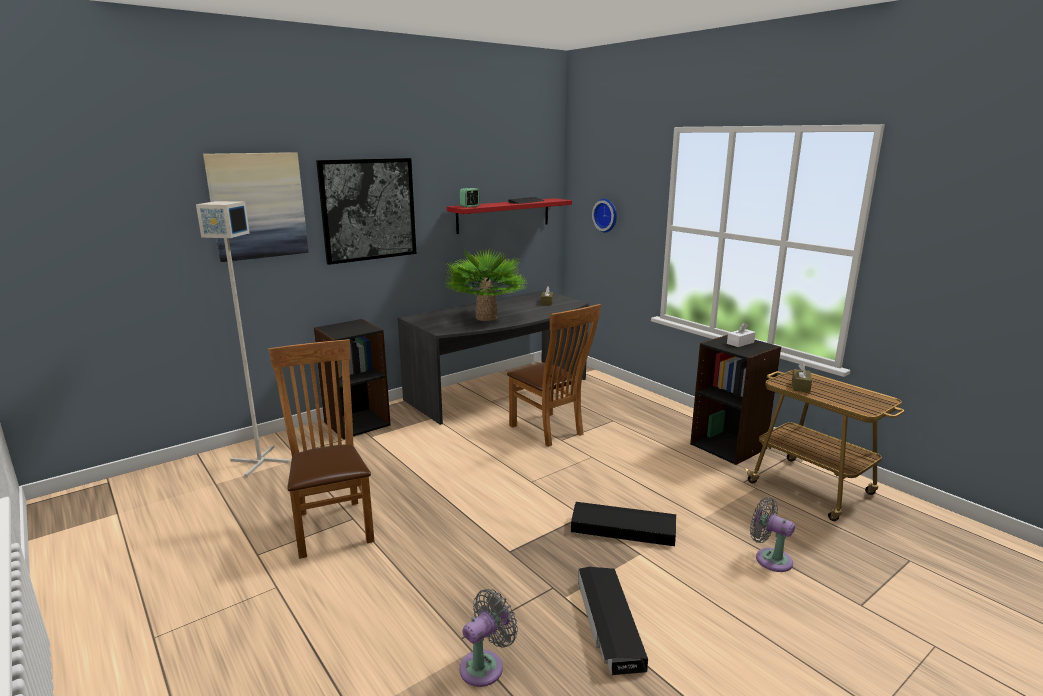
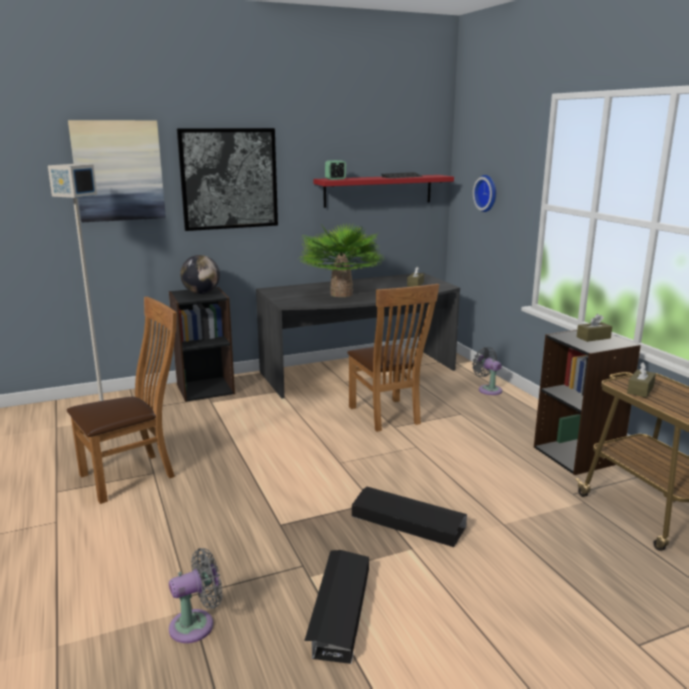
camera: 15 degrees right, 0 degrees up
brown chair [268,339,375,559] -> brown chair turned 60 degrees clockwise [67,297,177,504]
white tissue box [727,322,756,347] -> brown tissue box [577,314,612,342]
grey fan [750,497,795,572] -> grey fan moved to [472,347,502,395]
none -> globe [180,255,220,294]

